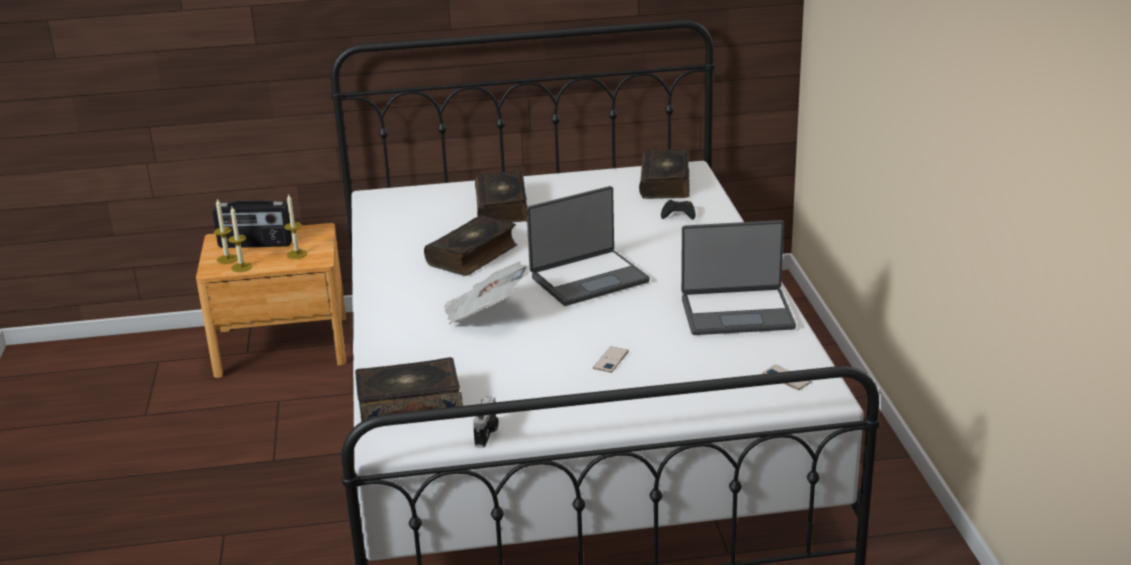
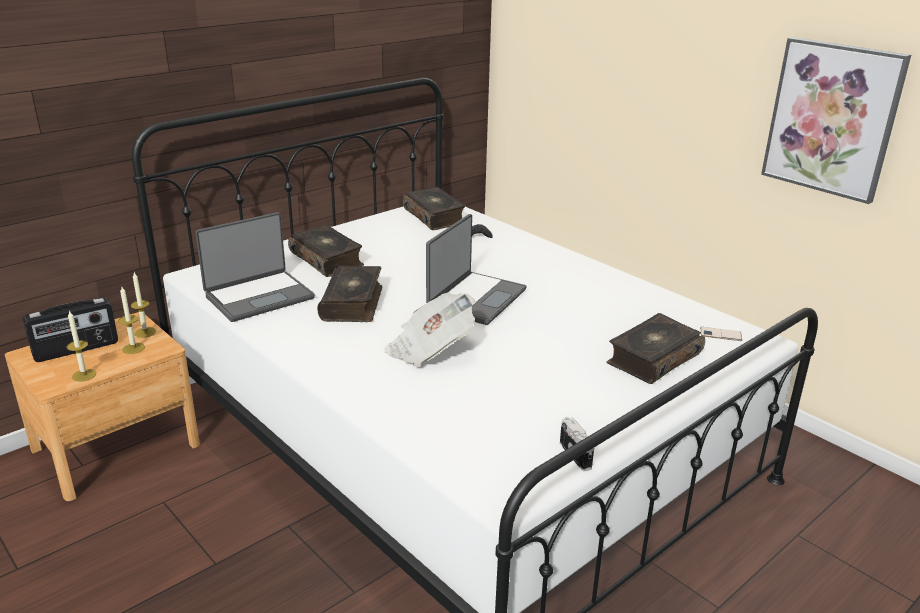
camera: 35 degrees left, 0 degrees up
candle [214,199,238,264] -> candle moved to [131,272,156,338]
book [355,357,463,422] -> book moved to [607,313,705,384]
phone [593,346,629,373] -> none
laptop [681,220,796,335] -> laptop moved to [195,212,315,322]
none -> picture [761,37,911,204]

